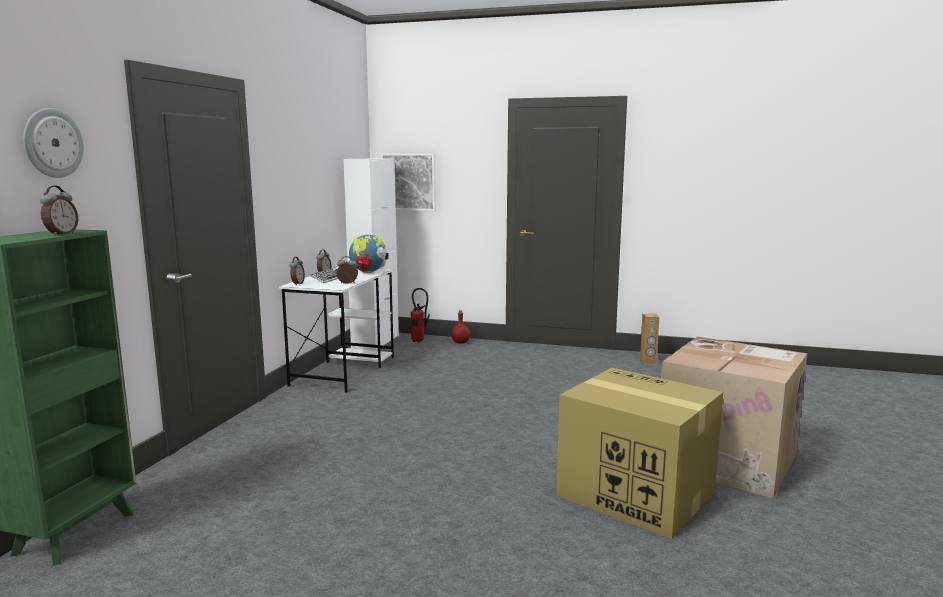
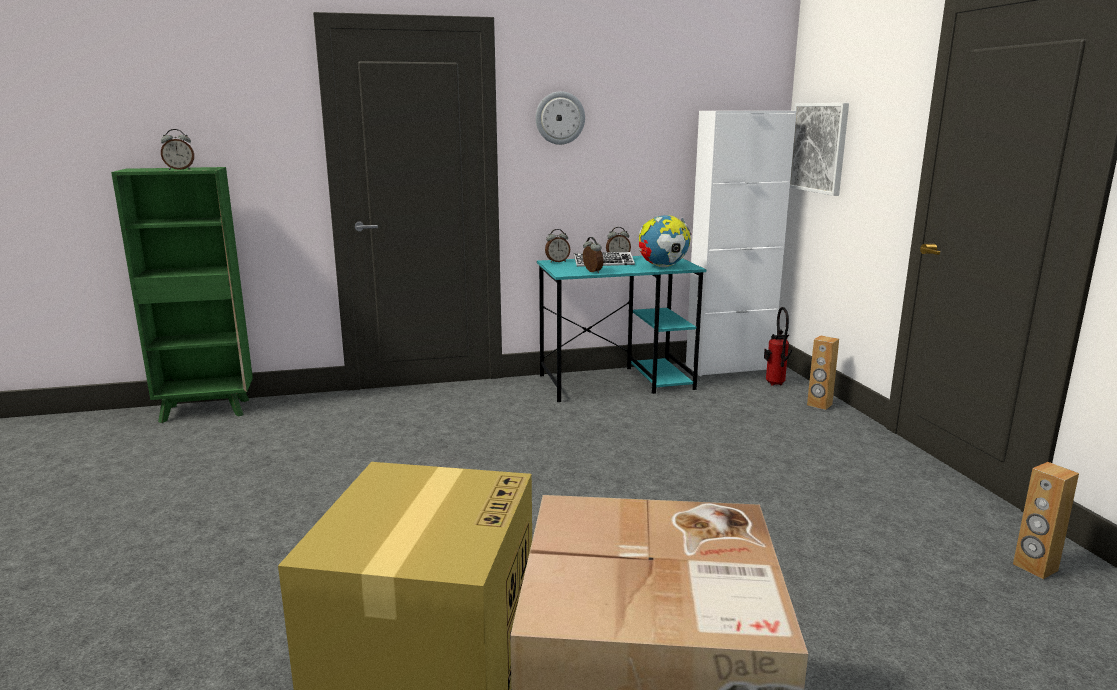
camera: 60 degrees right, 5 degrees up
wall clock [23,108,84,178] -> wall clock moved to [536,91,585,145]
white desk [279,266,394,393] -> turquoise desk [537,256,706,402]
red bottle [451,310,470,344] -> brown speaker [807,335,839,410]

